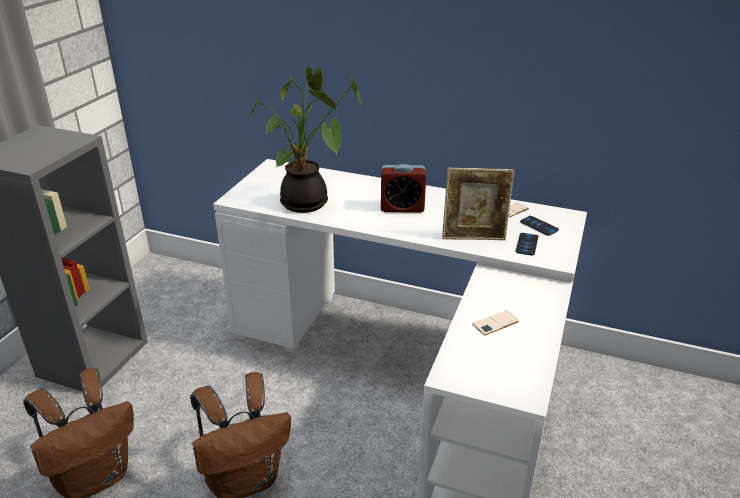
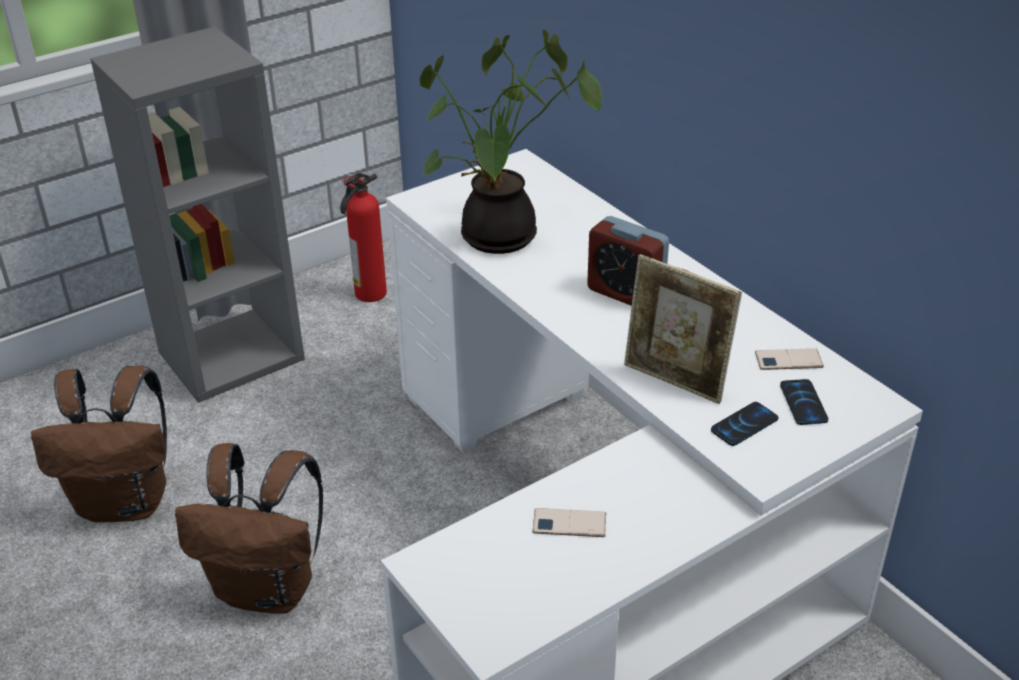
camera: 35 degrees right, 5 degrees up
none -> fire extinguisher [340,173,387,302]

